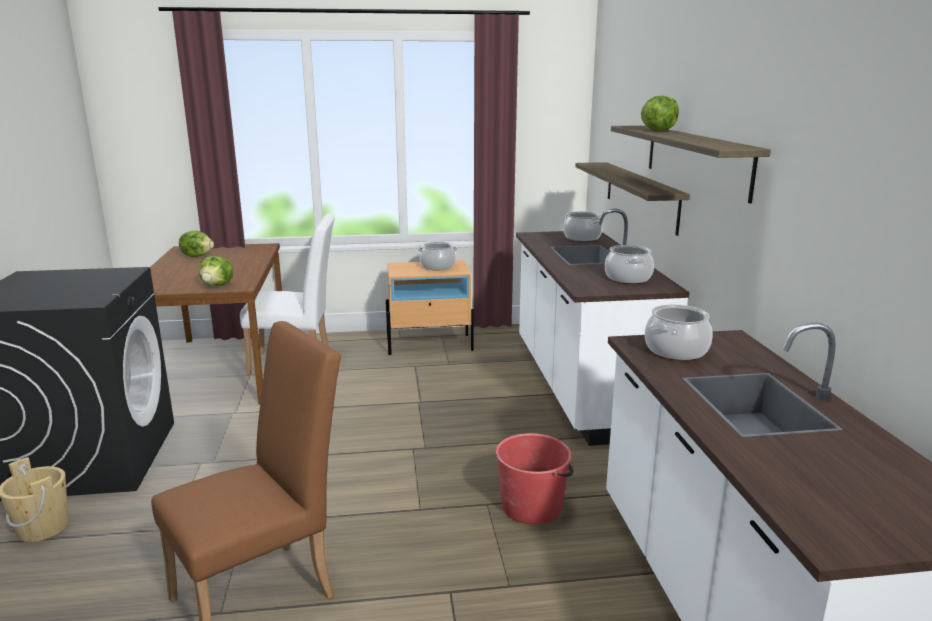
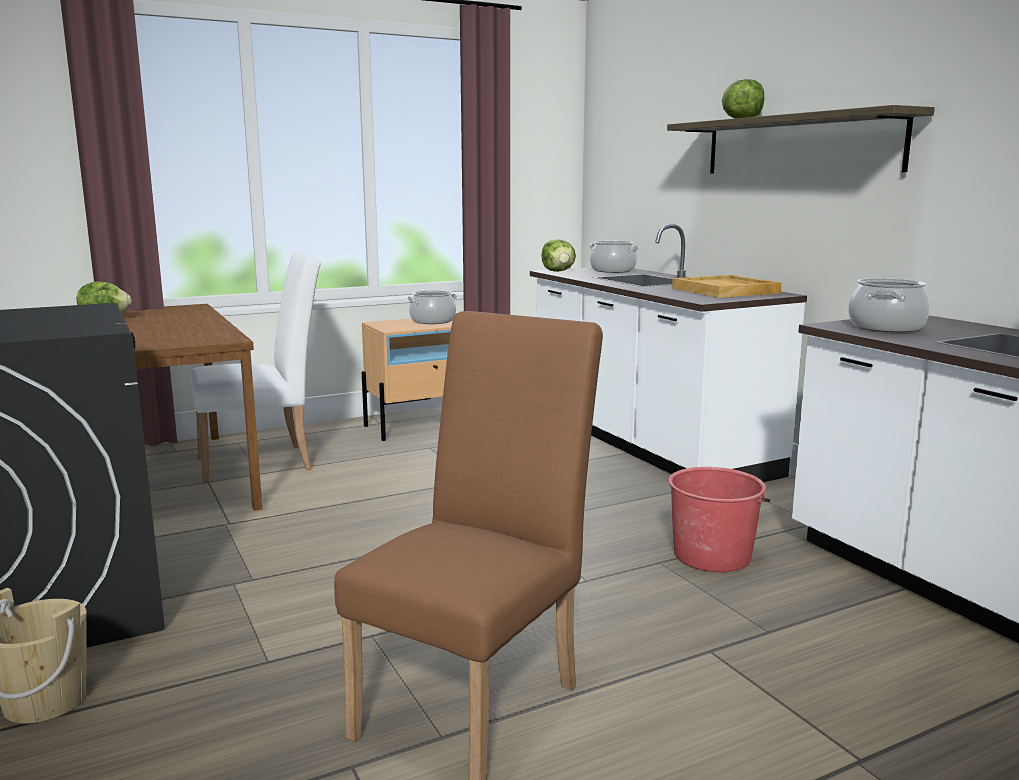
camera: 20 degrees left, 5 degrees down
lettuce [199,256,233,286] -> lettuce moved to [541,239,576,272]
shelf [575,162,690,236] -> none
cooking pot [605,245,654,283] -> beige tray [672,275,781,298]

